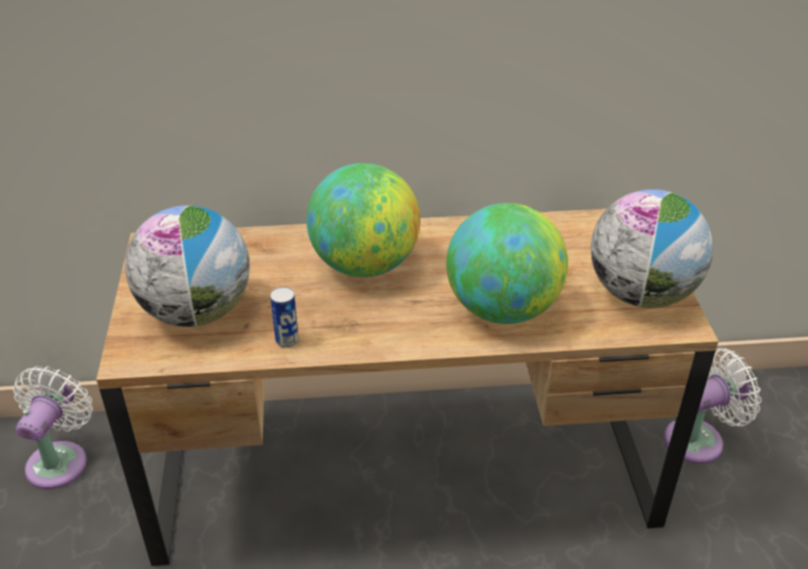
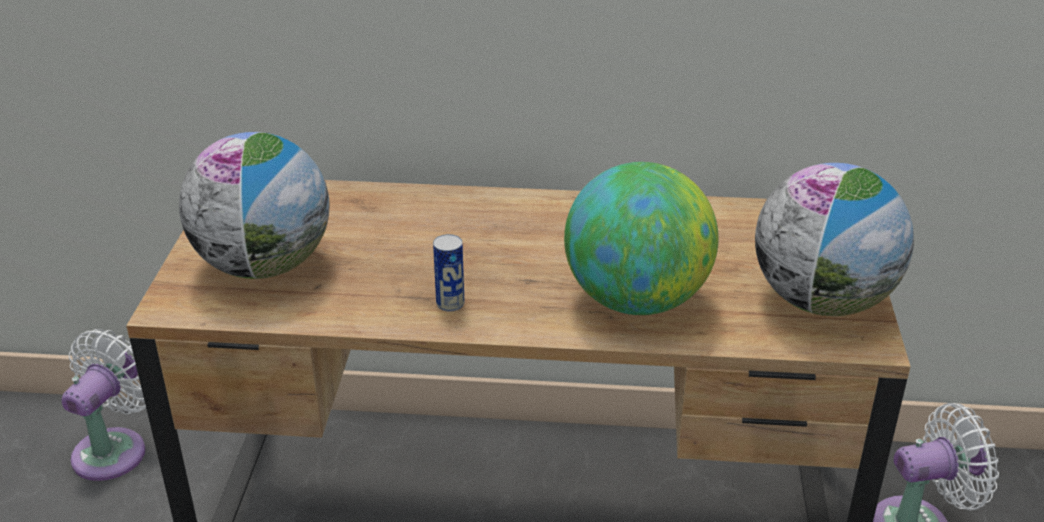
camera: 10 degrees right, 5 degrees down
can [270,287,299,348] -> can moved to [433,234,465,312]
globe [306,163,420,277] -> none

